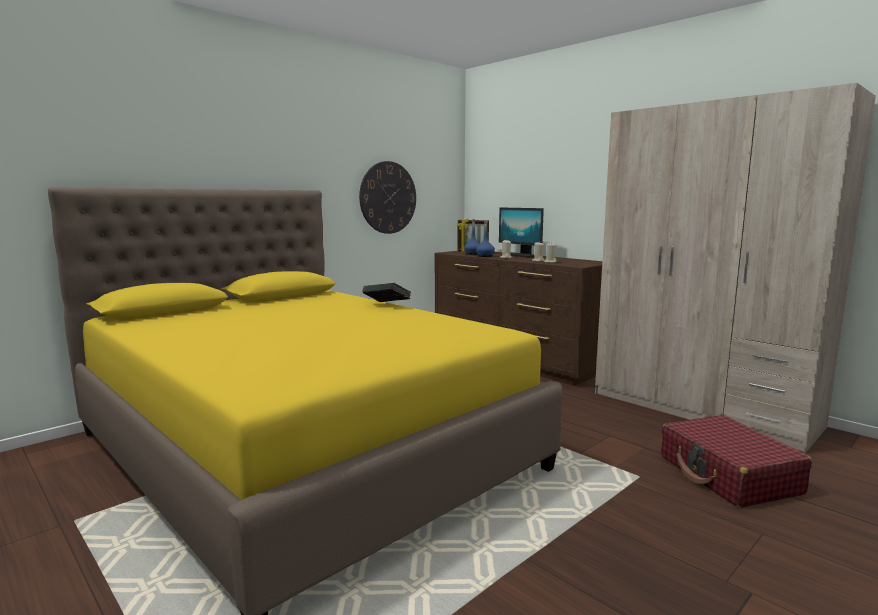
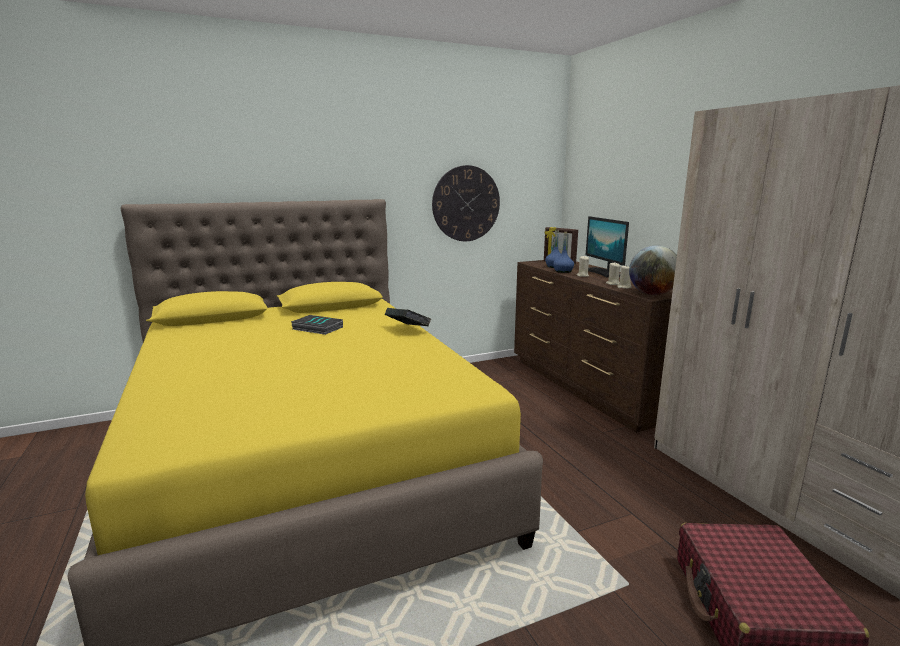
camera: 20 degrees right, 5 degrees up
none -> book [291,315,343,335]
none -> globe [629,246,677,295]

